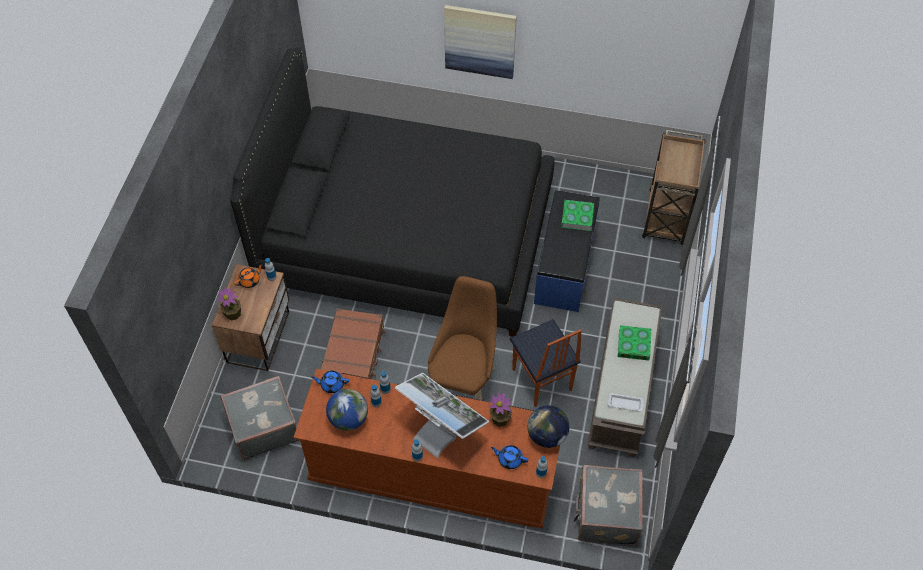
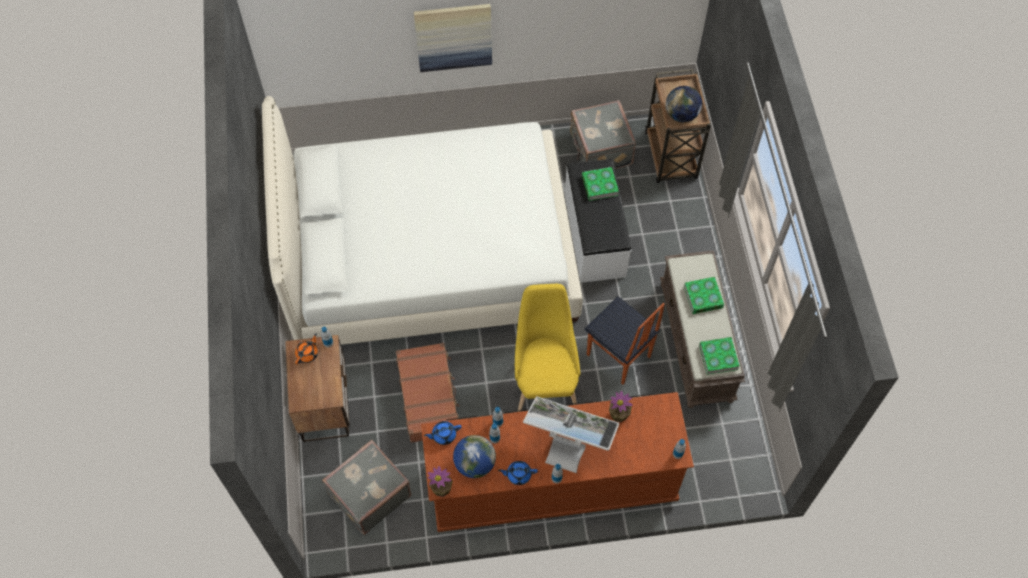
camera: 20 degrees left, 5 degrees up
potted plant [217,287,241,321] -> potted plant moved to [428,466,453,497]
black bed [230,47,555,337] -> white bed [262,96,583,345]
brown chair [428,276,497,400] -> yellow chair [515,284,581,412]
blue teapot [491,445,529,469] -> blue teapot moved to [498,461,538,485]
globe [527,405,569,448] -> globe moved to [666,86,702,122]
blue bench [534,190,600,312] -> white bench [565,159,631,283]
grey suitcase [573,465,643,546] -> grey suitcase moved to [570,100,636,169]
white tray [608,393,645,412] -> book [699,337,740,375]

